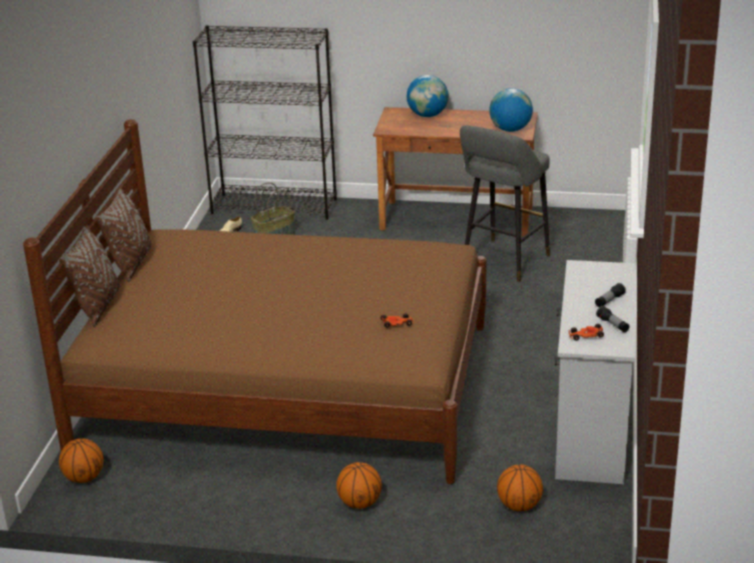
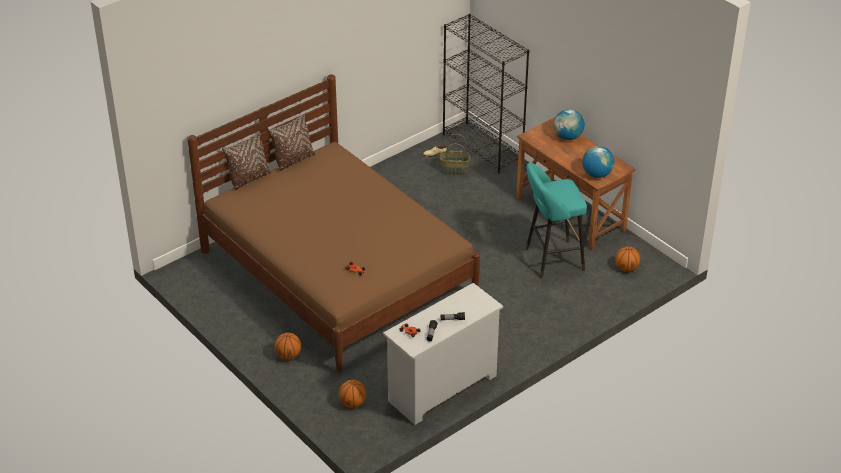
camera: 40 degrees right, 10 degrees up
basketball [59,438,104,483] -> basketball moved to [615,247,640,272]
grey stool [460,125,550,282] -> turquoise stool [526,163,587,278]

